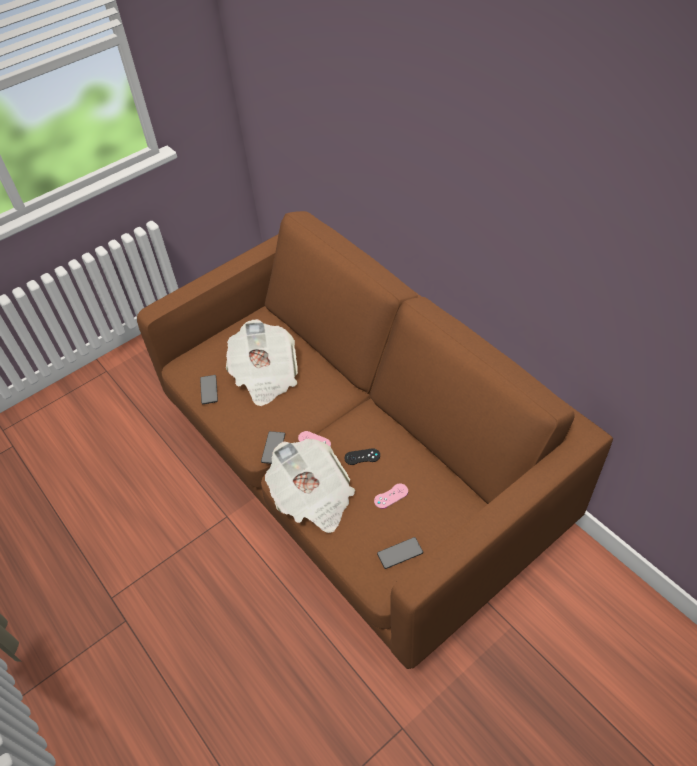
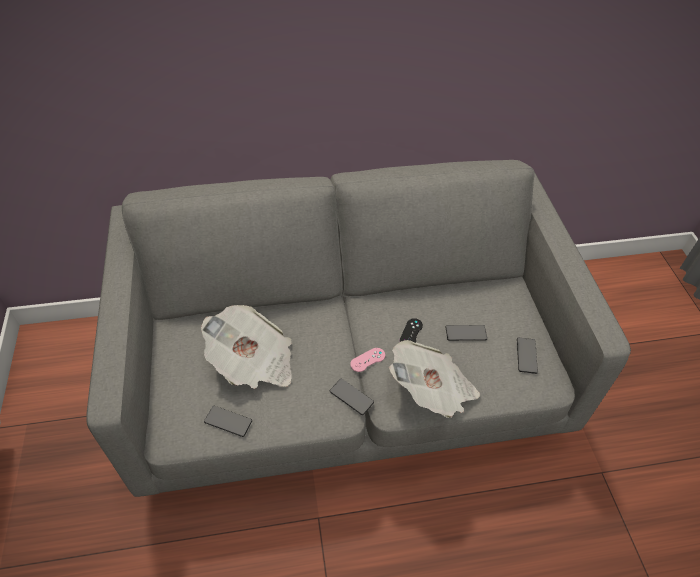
camera: 65 degrees left, 0 degrees up
brown sofa [137,211,613,669] -> grey sofa [86,160,631,497]
pink game controller [374,484,408,509] -> phone [446,325,487,341]

